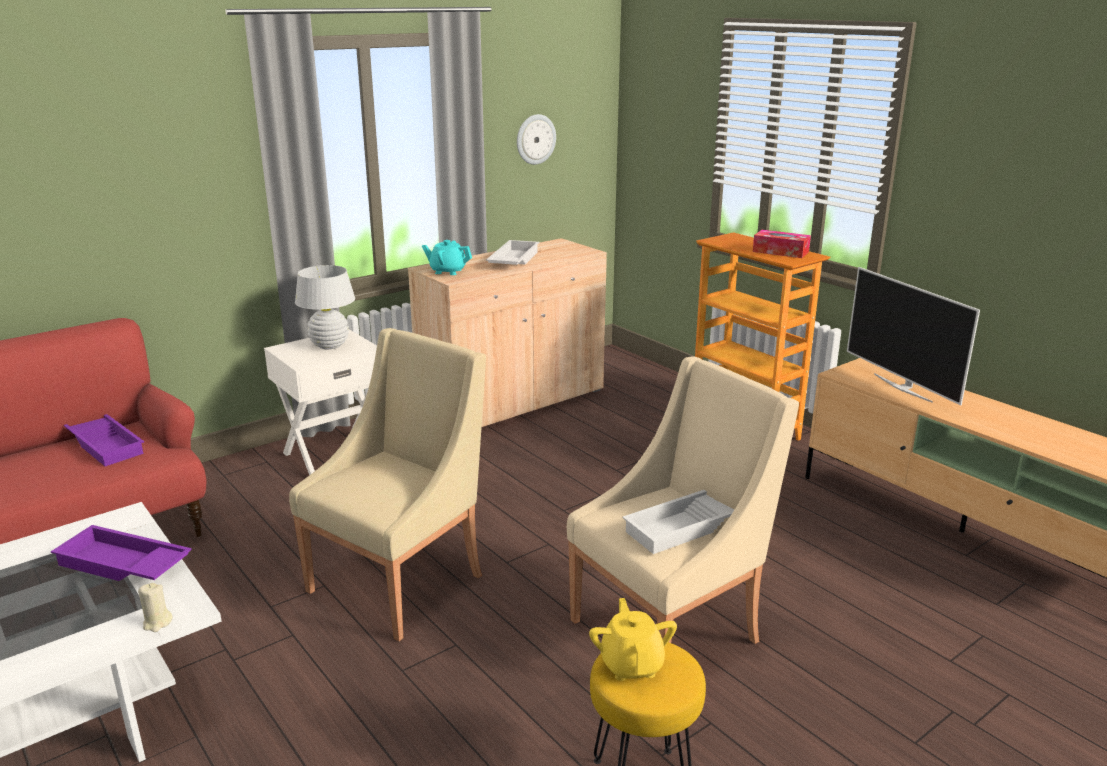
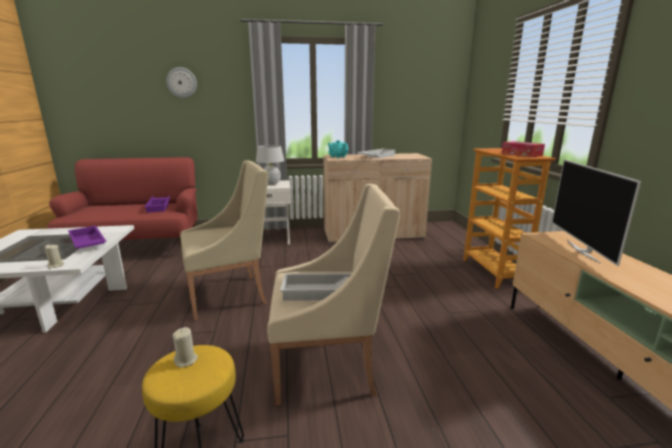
camera: 30 degrees right, 5 degrees down
wall clock [517,114,556,165] -> wall clock moved to [167,67,197,98]
yellow teapot [589,598,677,681] -> beige candle [172,327,198,368]

